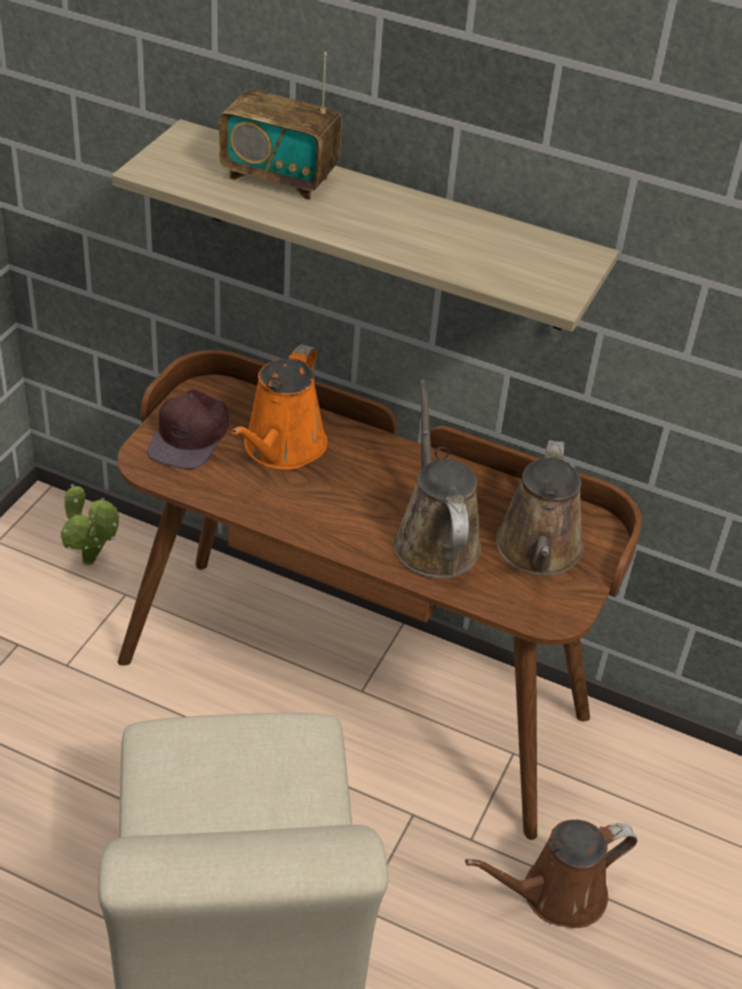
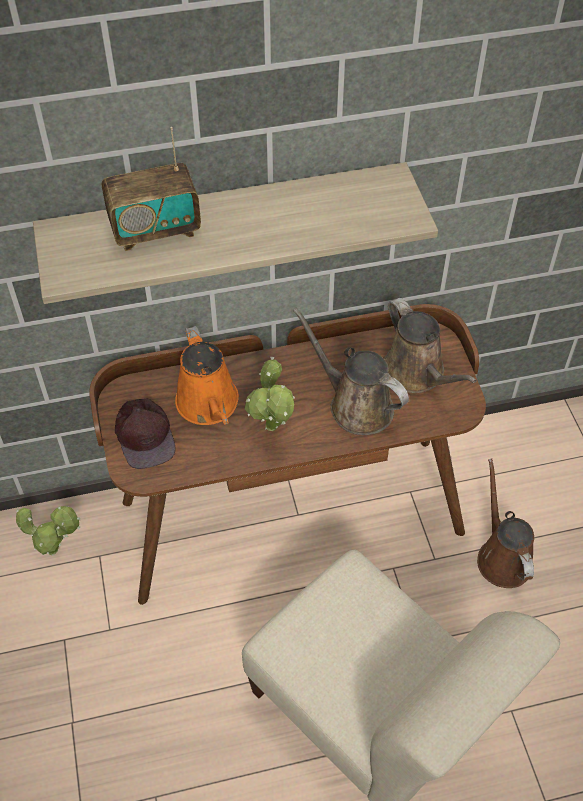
camera: 35 degrees left, 10 degrees up
brown watering can [465,820,638,928] -> brown watering can turned 135 degrees clockwise [477,459,534,588]
none -> potted plant [245,357,295,431]

